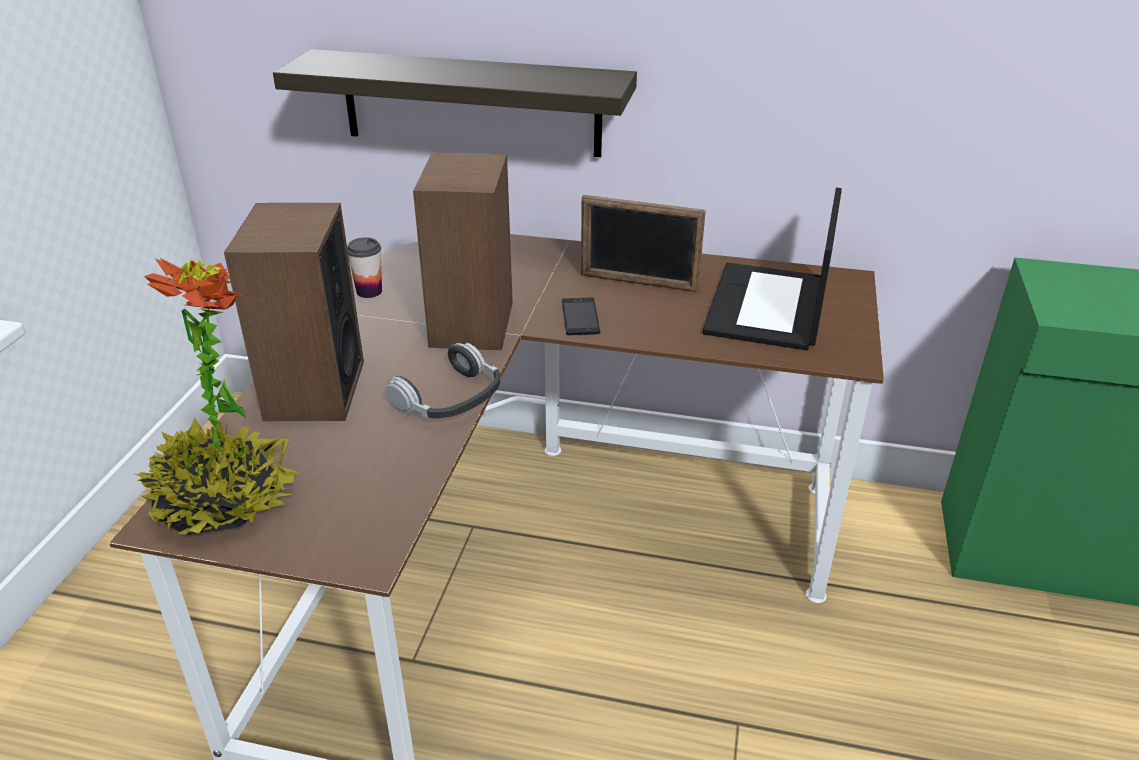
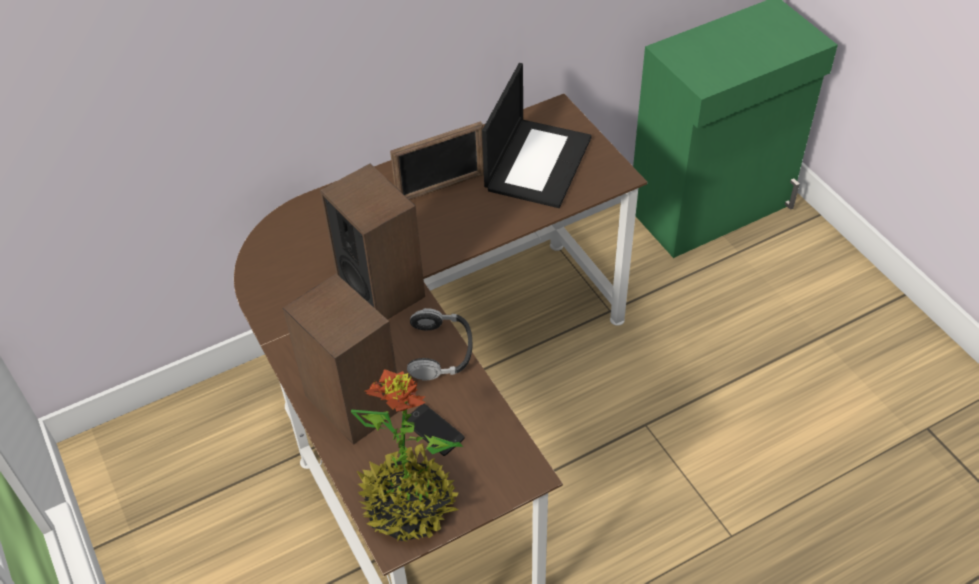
camera: 40 degrees left, 15 degrees up
shelf [273,49,637,157] -> none
cup [347,237,382,298] -> none
phone [562,298,600,335] -> phone moved to [405,404,465,456]
laptop [703,188,842,350] -> laptop turned 135 degrees counterclockwise [482,63,592,208]

